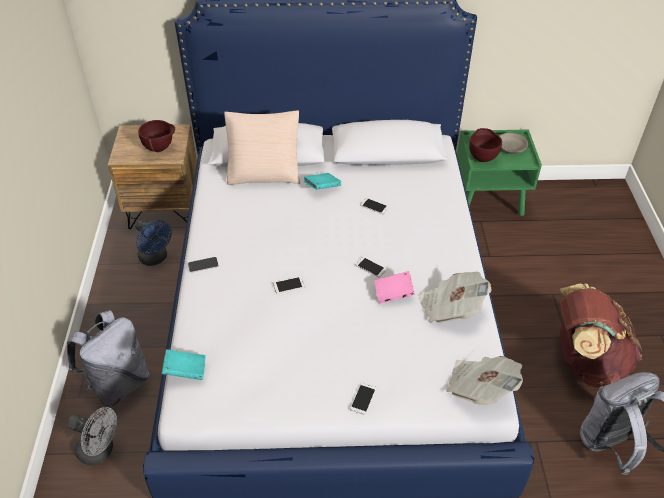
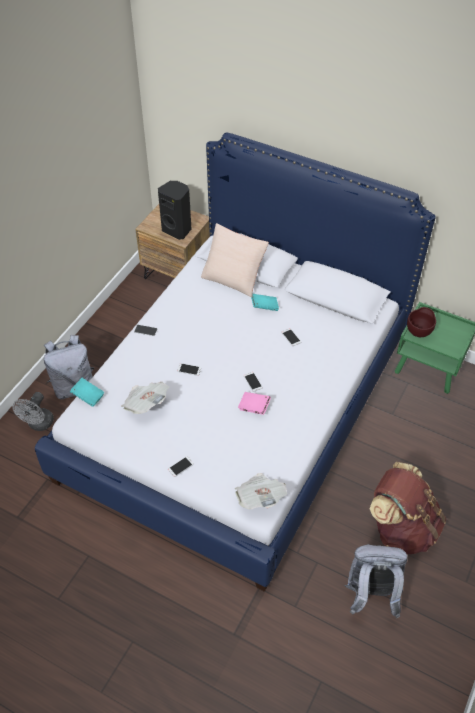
camera: 30 degrees right, 5 degrees up
grey fan [67,407,117,465] -> grey fan turned 60 degrees clockwise [12,392,54,431]
blue fan [136,220,172,266] -> none
brown bowl [138,120,175,152] -> black speaker [158,181,191,240]
newspaper [419,271,491,323] -> newspaper moved to [121,382,169,414]
grey bowl [500,133,528,154] -> none

